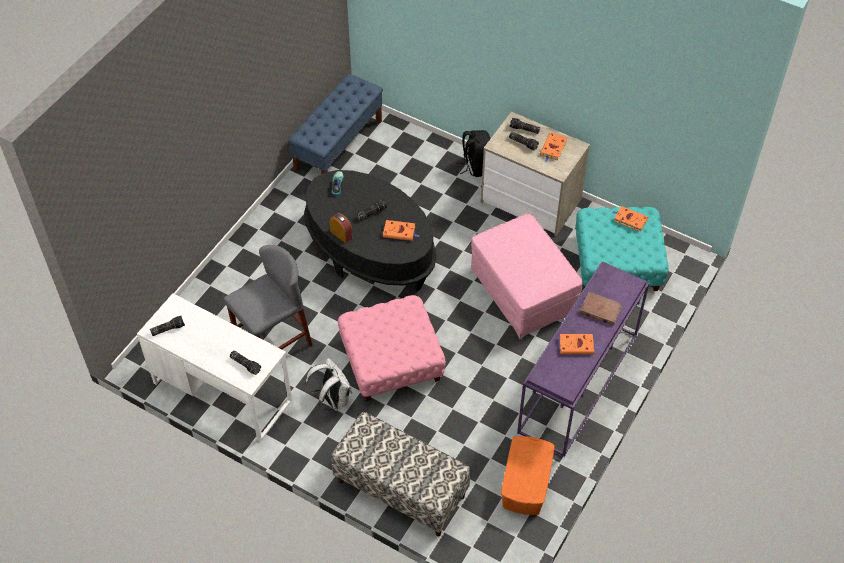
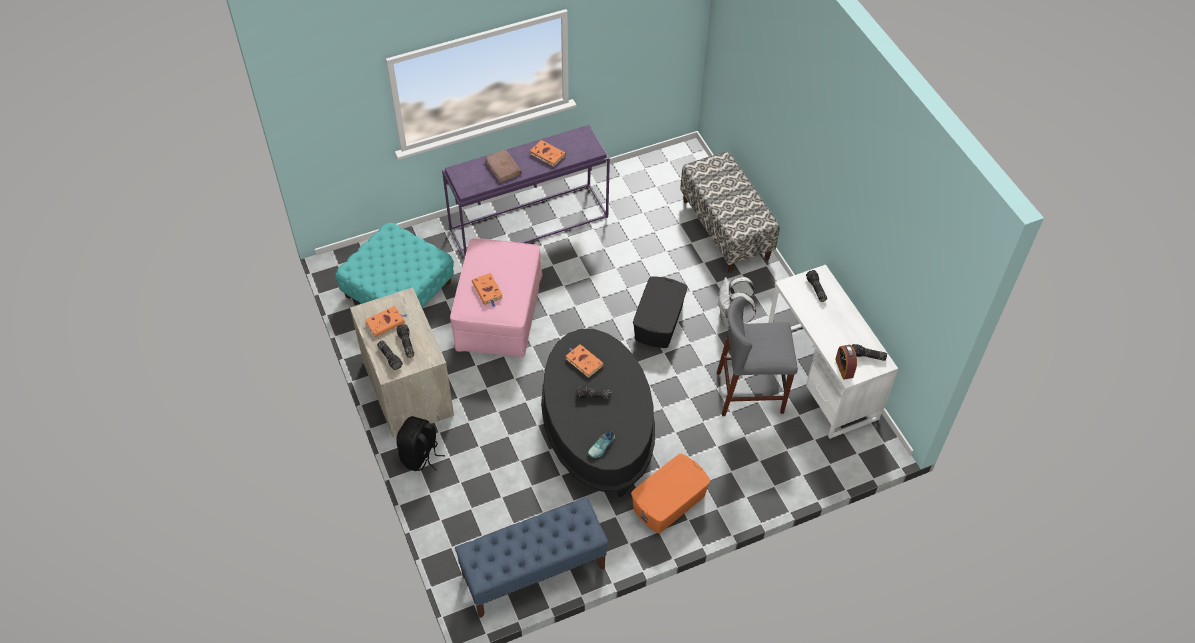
camera: 145 degrees left, 0 degrees up
alarm clock [329,213,352,243] -> alarm clock moved to [835,345,857,380]
pink ottoman [338,295,446,401] -> black storage box [633,276,687,348]
orange storage box [501,436,555,515] -> orange storage box moved to [631,454,710,533]
orange book [612,206,648,232] -> orange book moved to [472,273,503,307]

